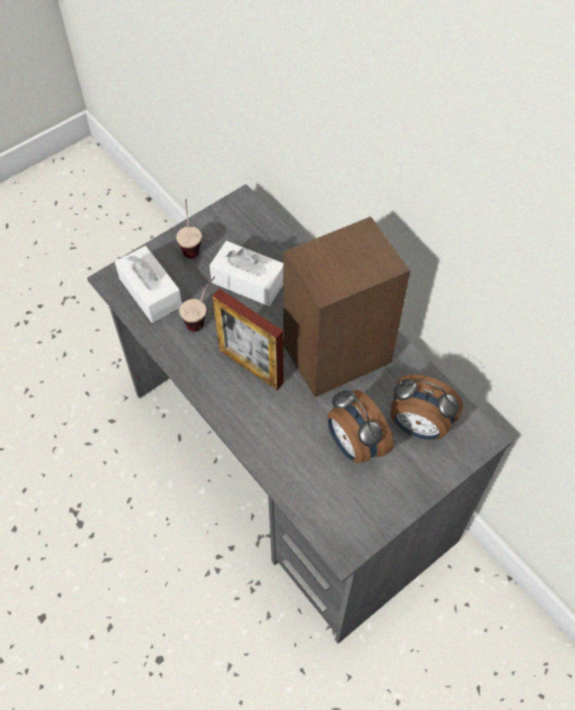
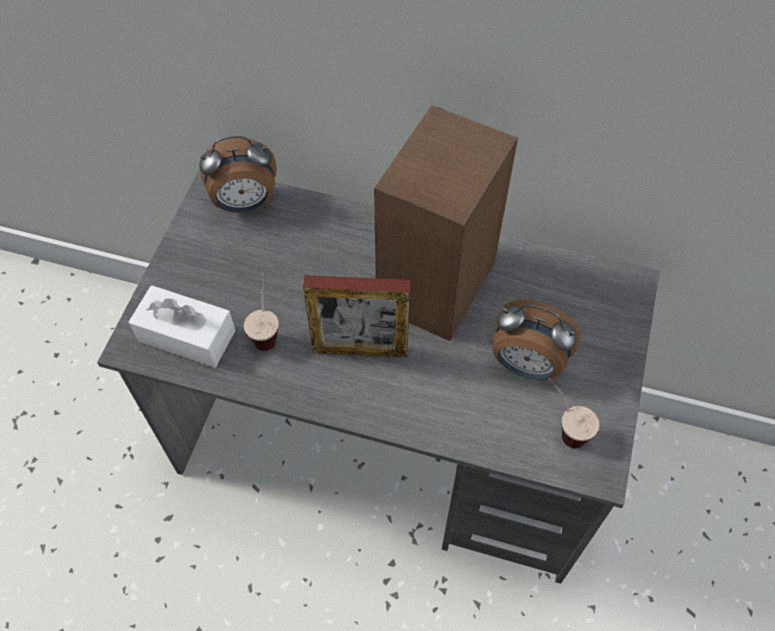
camera: 35 degrees left, 0 degrees up
cup [176,199,202,258] -> cup moved to [548,377,599,448]
white tissue box [209,241,283,306] -> none
alarm clock [391,375,463,440] -> alarm clock moved to [199,136,276,213]

